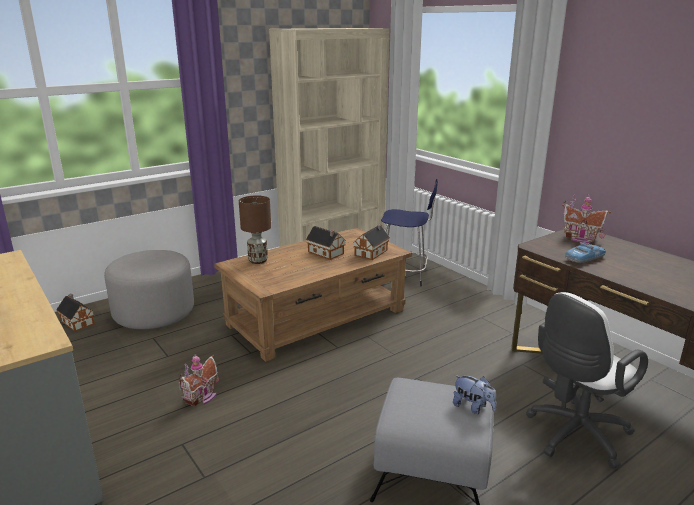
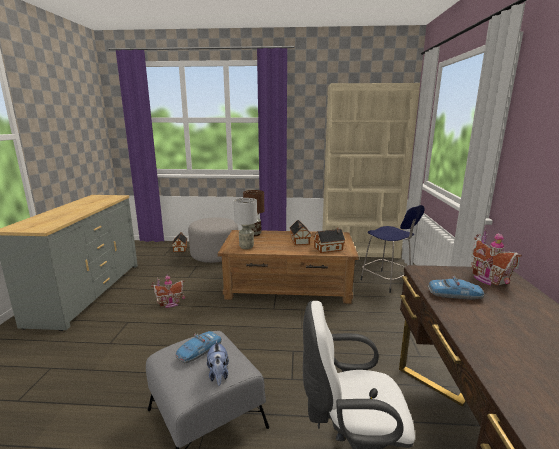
camera: 40 degrees right, 5 degrees down
none -> toy car [176,331,222,364]
none -> grey table lamp [234,198,257,249]

